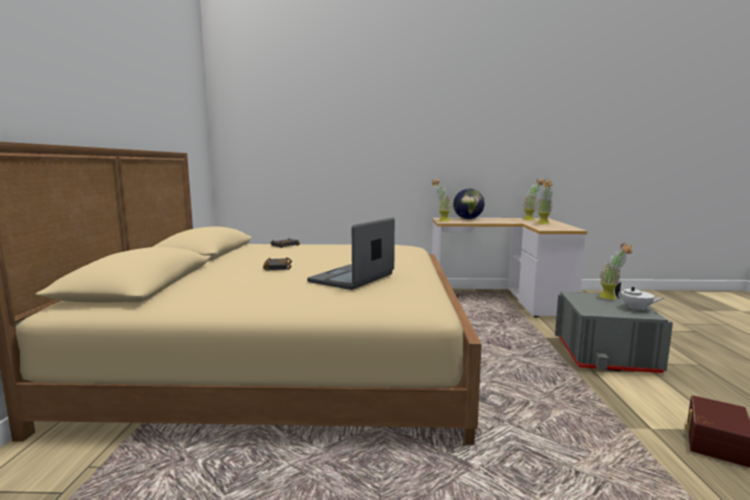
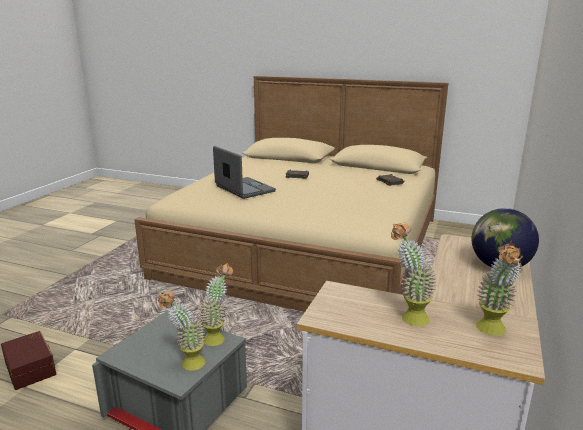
camera: 110 degrees right, 10 degrees up
potted plant [432,179,452,222] -> potted plant moved to [199,263,233,346]
white teapot [615,282,664,310] -> none

